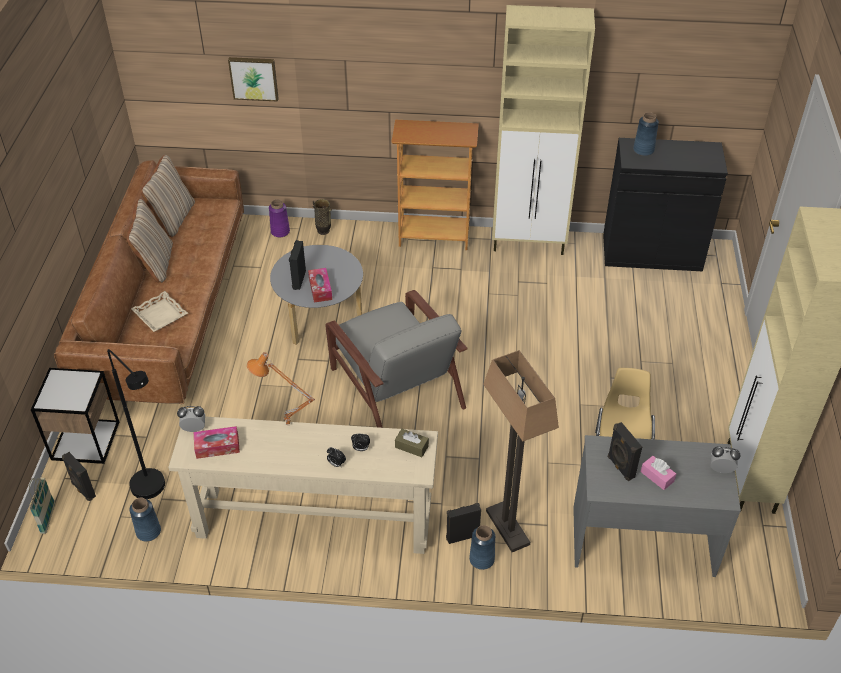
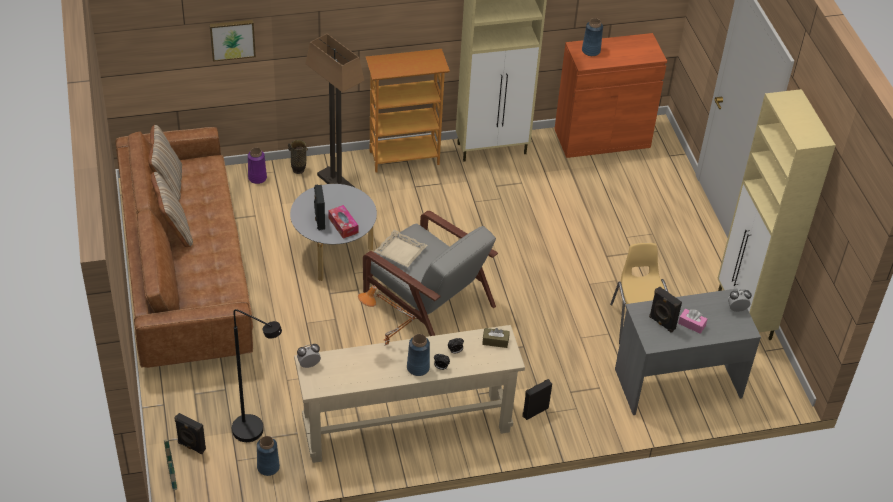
camera: 20 degrees left, 0 degrees up
side table [31,368,119,464] -> none
beige tray [131,291,188,332] -> beige tray moved to [374,230,428,267]
tissue box [194,426,240,459] -> none
blue vase [469,525,495,570] -> blue vase moved to [407,334,430,376]
floor lamp [483,350,559,552] -> floor lamp moved to [305,34,365,187]
black cabinet [603,138,728,271] -> orange cabinet [555,33,667,158]

